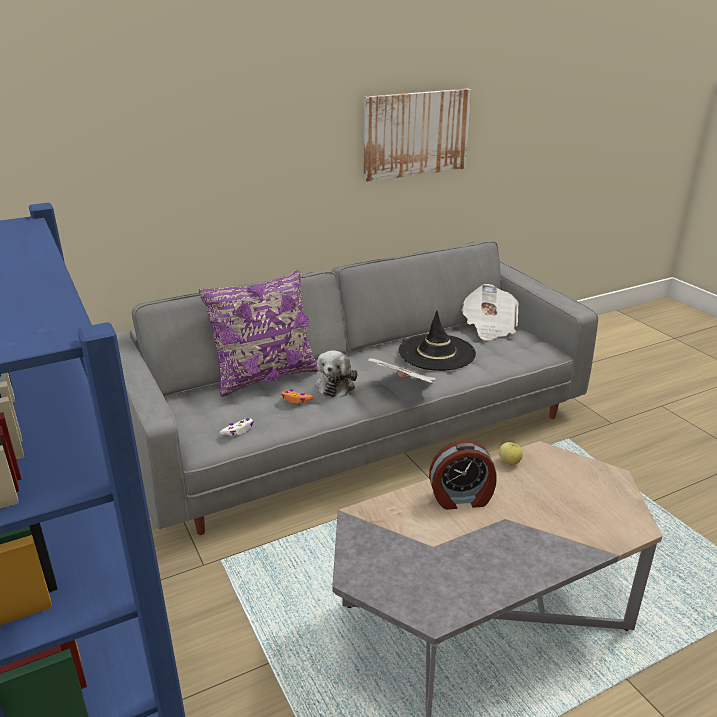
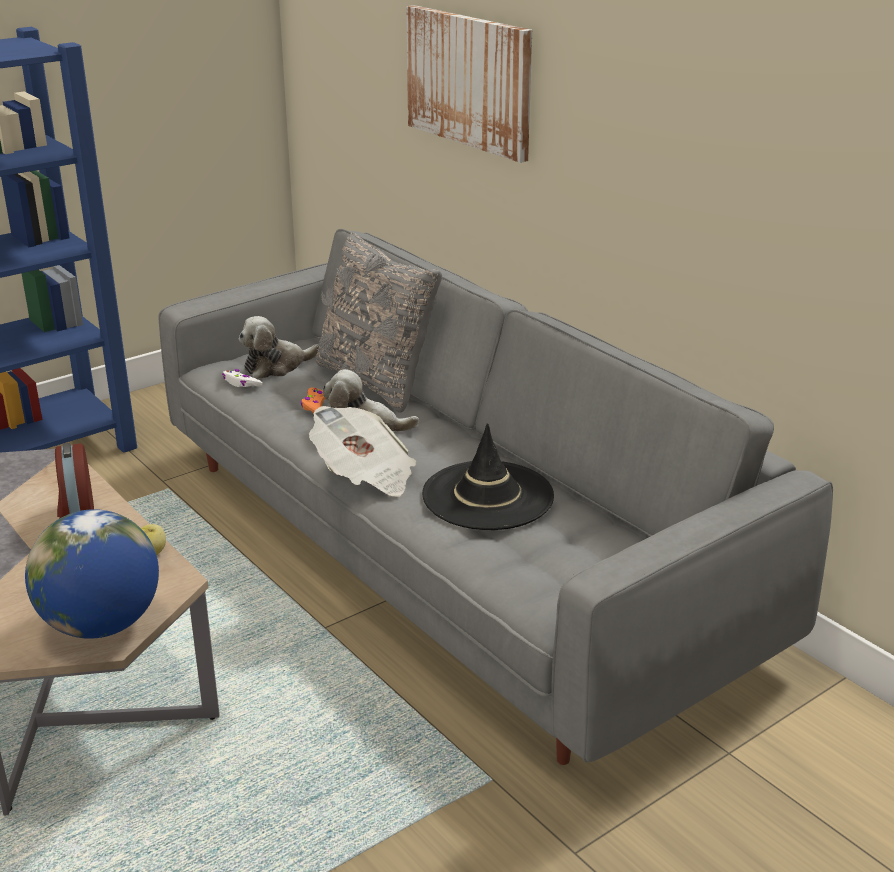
camera: 80 degrees right, 0 degrees up
purple pillow [199,270,318,397] -> grey pillow [316,233,442,413]
picture [364,89,471,182] -> picture moved to [406,5,532,163]
newspaper [462,284,519,340] -> none
none -> globe [25,509,159,639]
none -> plush toy [239,316,319,379]

